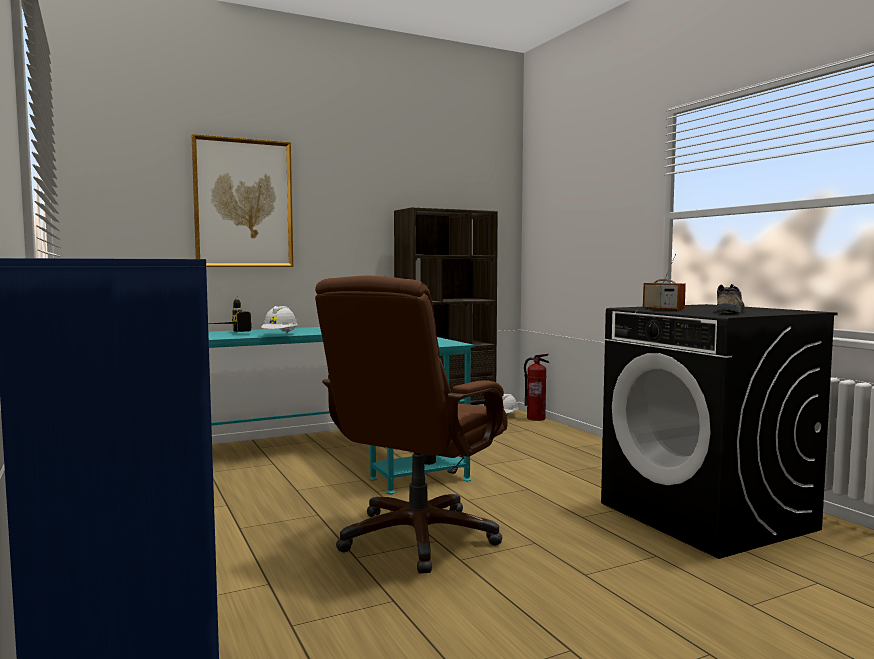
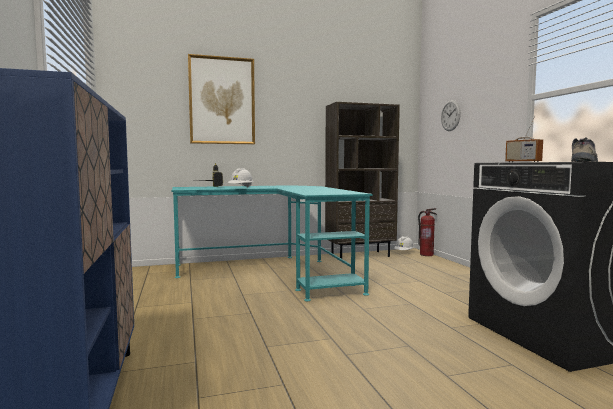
camera: 10 degrees right, 0 degrees up
brown office chair [315,276,508,573] -> none
none -> wall clock [441,100,461,131]

